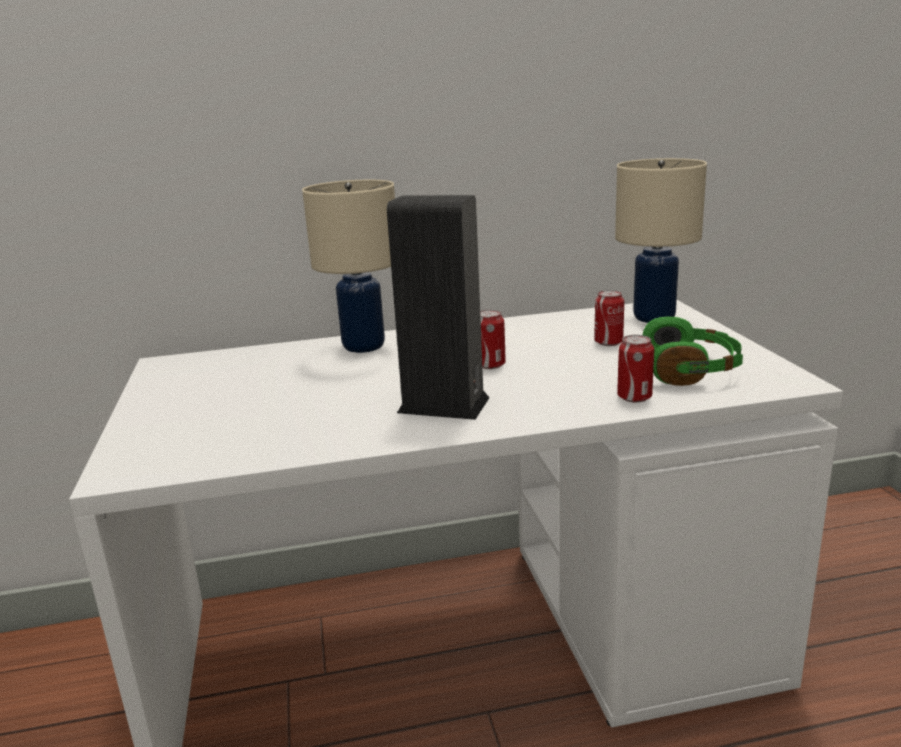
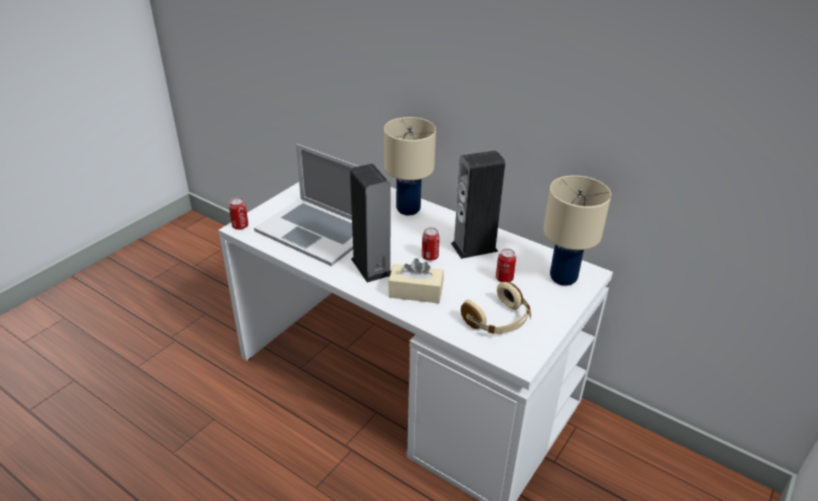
camera: 45 degrees right, 15 degrees up
can [617,335,654,403] -> can moved to [229,198,248,230]
green headphones [643,317,743,386] -> beige headphones [461,282,531,335]
none -> laptop [254,144,357,266]
none -> beige tissue box [388,258,444,303]
none -> speaker [451,150,505,259]

